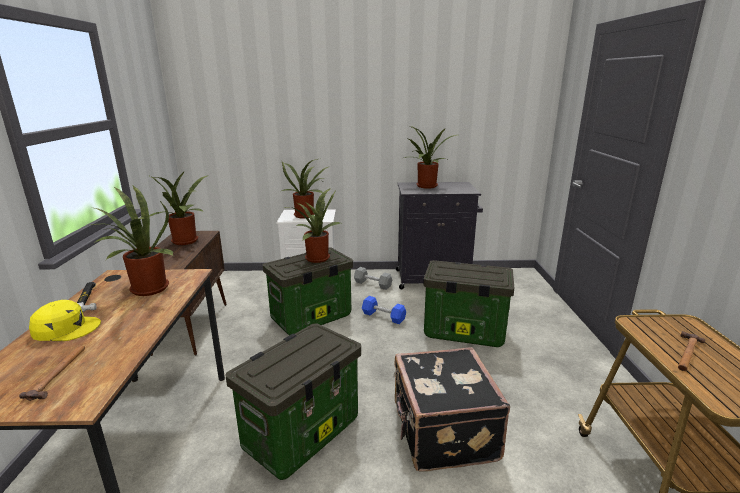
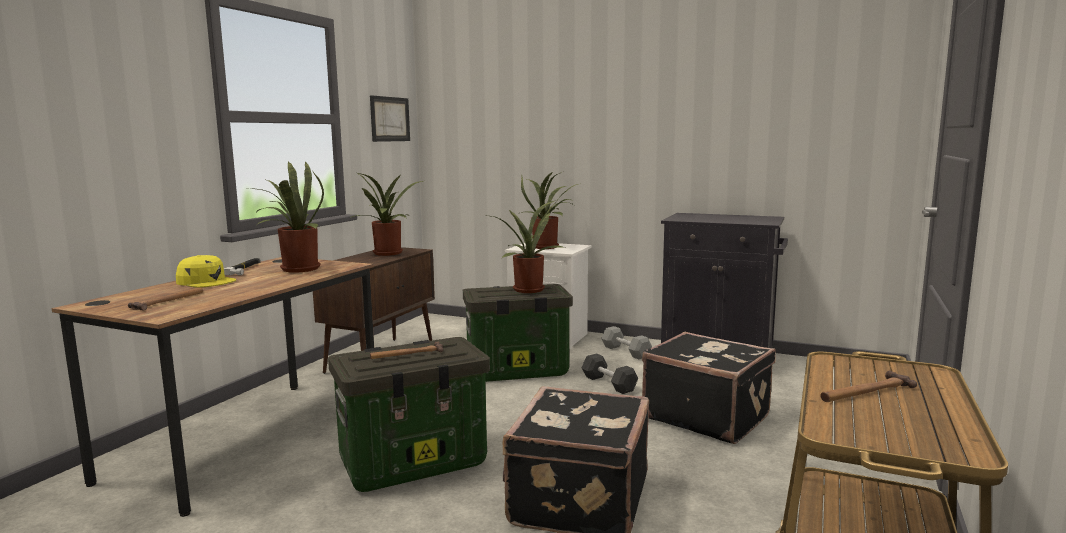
camera: 25 degrees right, 10 degrees down
blue dumbbell [362,296,406,324] -> black dumbbell [582,354,638,394]
potted plant [404,127,456,189] -> none
storage box [423,260,514,347] -> black suitcase [642,332,776,444]
none -> picture [370,95,410,142]
none -> hammer [370,341,443,359]

